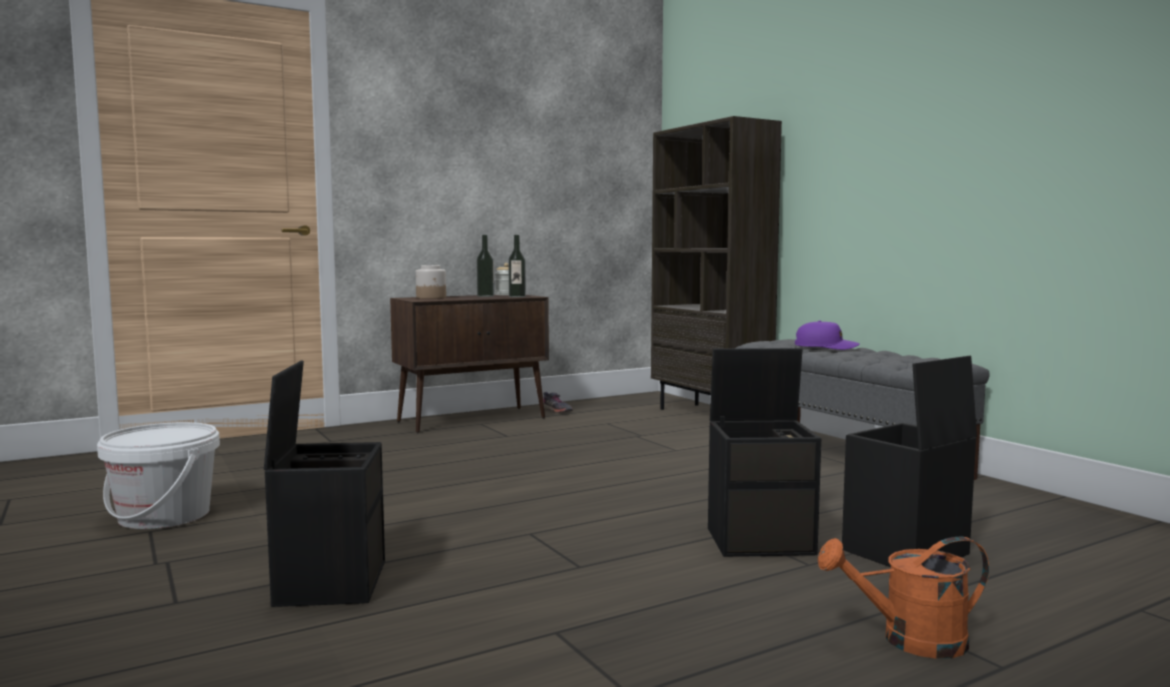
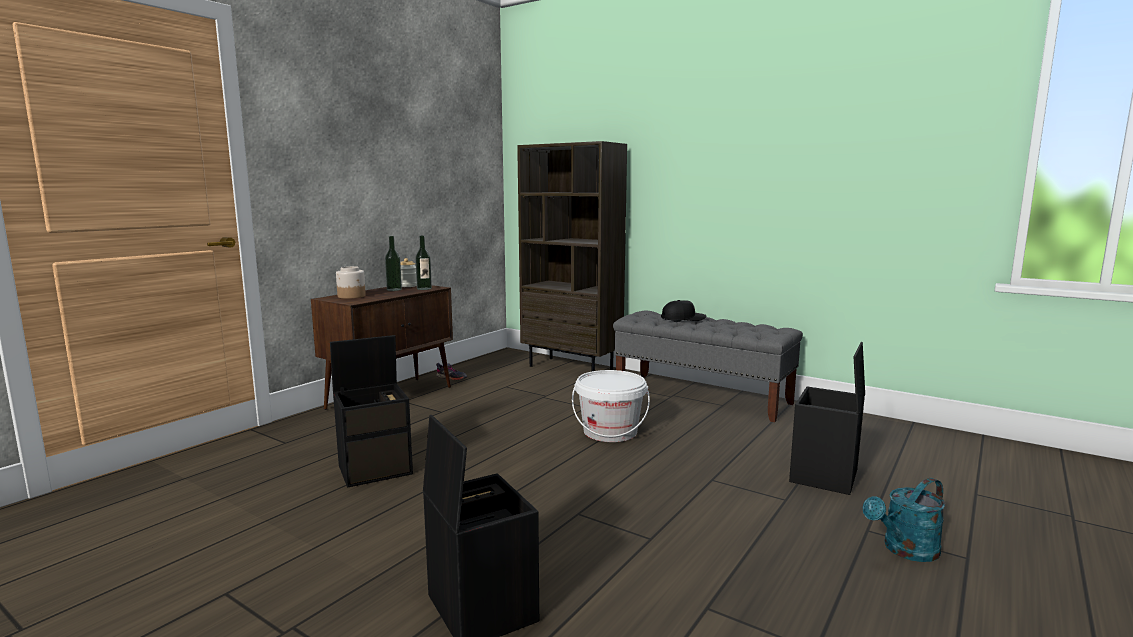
camera: 25 degrees left, 5 degrees up
white bucket [97,422,220,529] -> white bucket moved to [572,370,650,442]
black storage box [708,348,821,557] -> black storage box moved to [330,335,413,488]
purple cap [795,320,860,350] -> black cap [661,300,707,321]
orange watering can [818,536,989,659] -> turquoise watering can [863,478,946,562]

